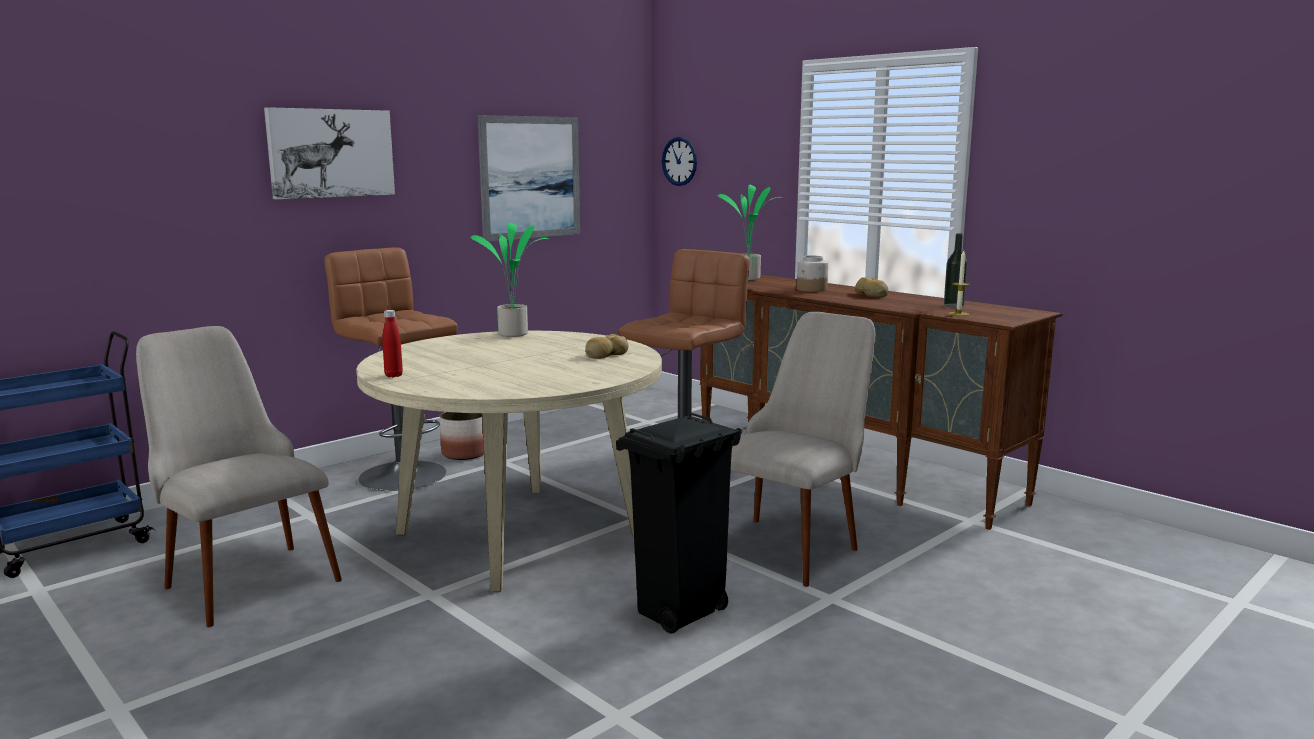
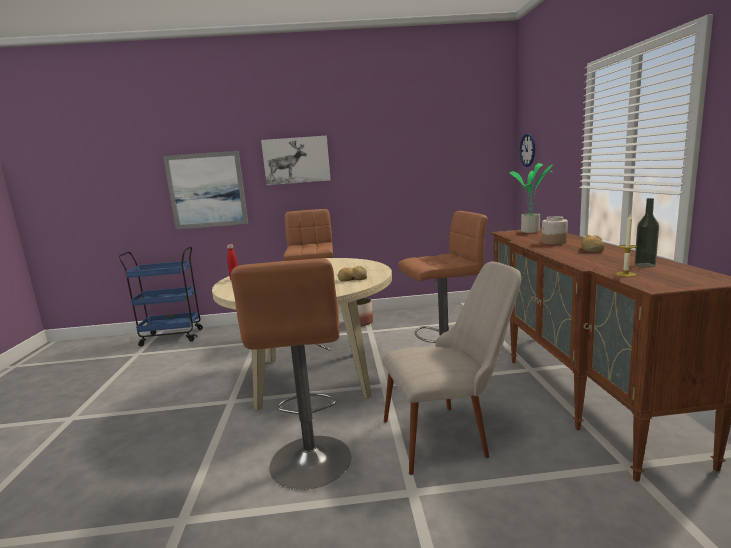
camera: 40 degrees right, 0 degrees up
beige chair [136,326,342,627] -> none
potted plant [470,222,548,337] -> none
picture [478,115,580,242] -> picture moved to [163,151,248,230]
black trash can [616,413,742,634] -> brown stool [231,258,351,490]

